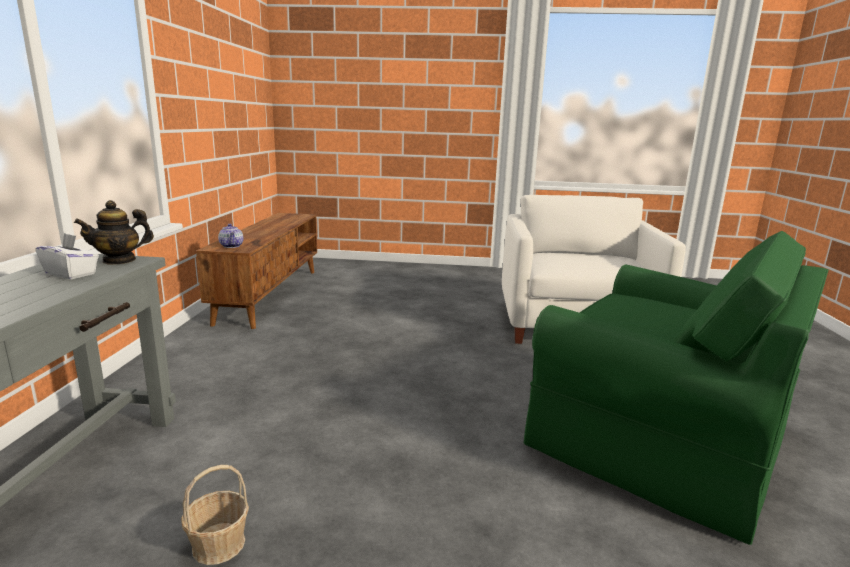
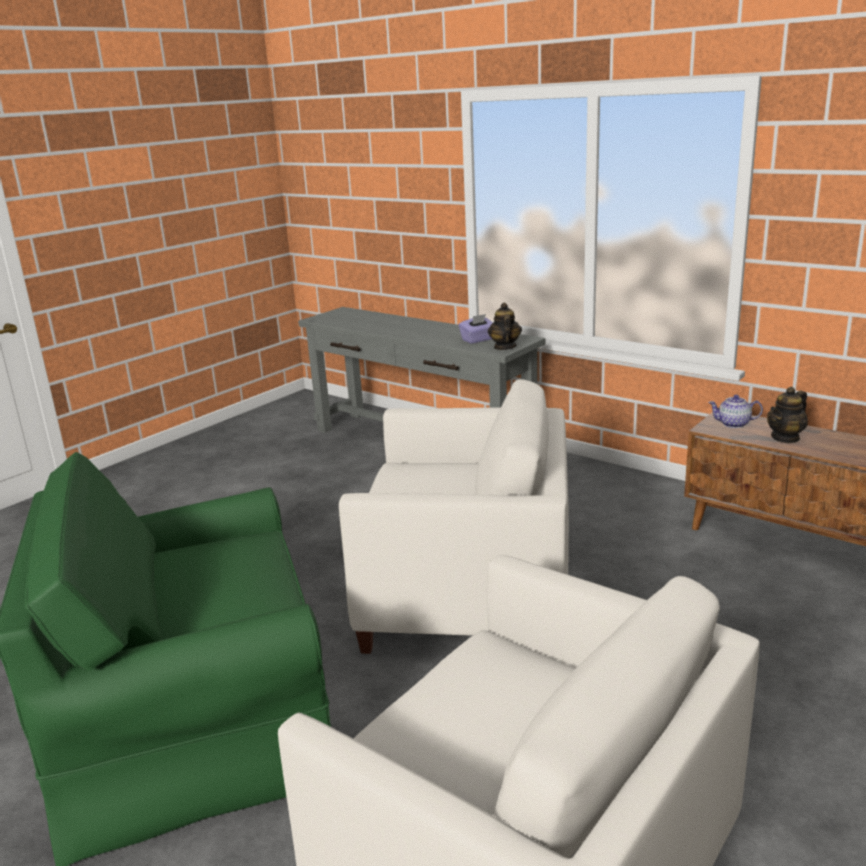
camera: 125 degrees right, 5 degrees up
white tissue box [35,233,99,279] -> purple tissue box [459,314,493,344]
basket [181,465,249,565] -> none
none -> white armchair [339,379,569,654]
none -> teapot [767,387,808,444]

